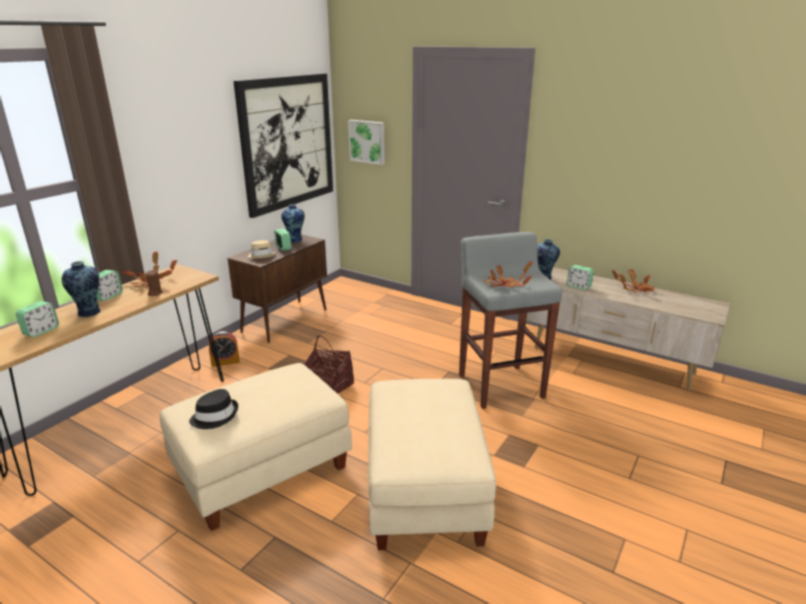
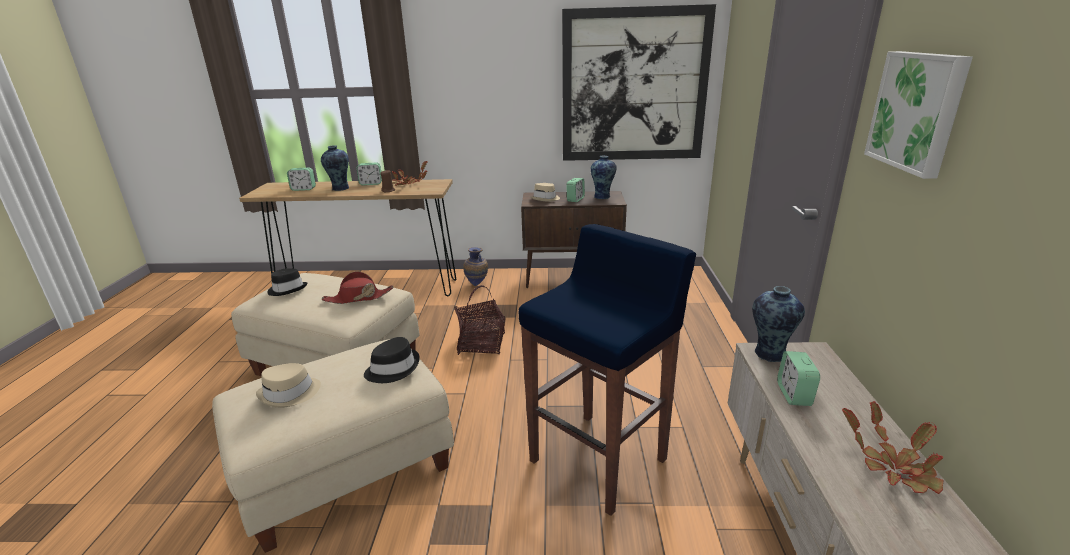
camera: 60 degrees right, 0 degrees up
alarm clock [209,331,240,367] -> vase [463,247,488,286]
picture [348,120,385,165] -> picture moved to [864,51,973,179]
grey stool [459,232,562,409] -> blue stool [519,224,696,516]
potted plant [484,261,533,287] -> none
none -> beige hat [256,363,321,408]
none -> red hat [322,271,394,304]
none -> black hat [364,337,420,383]

